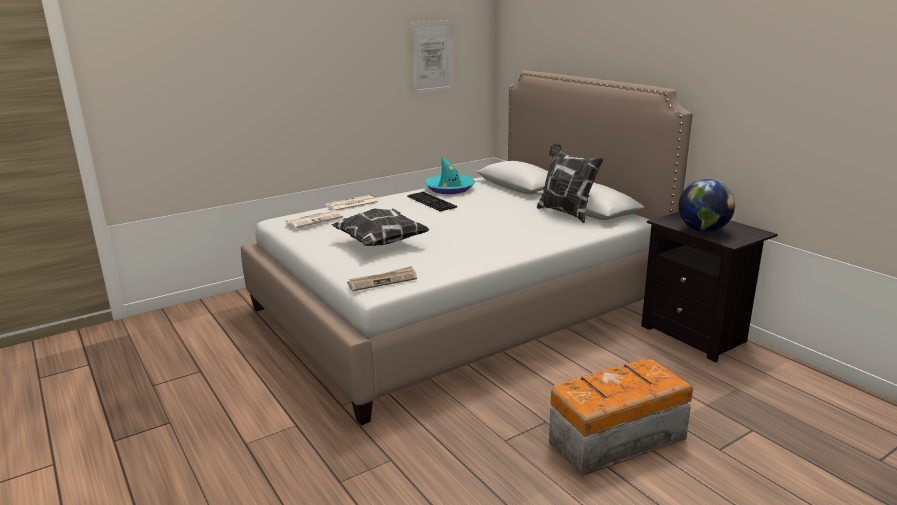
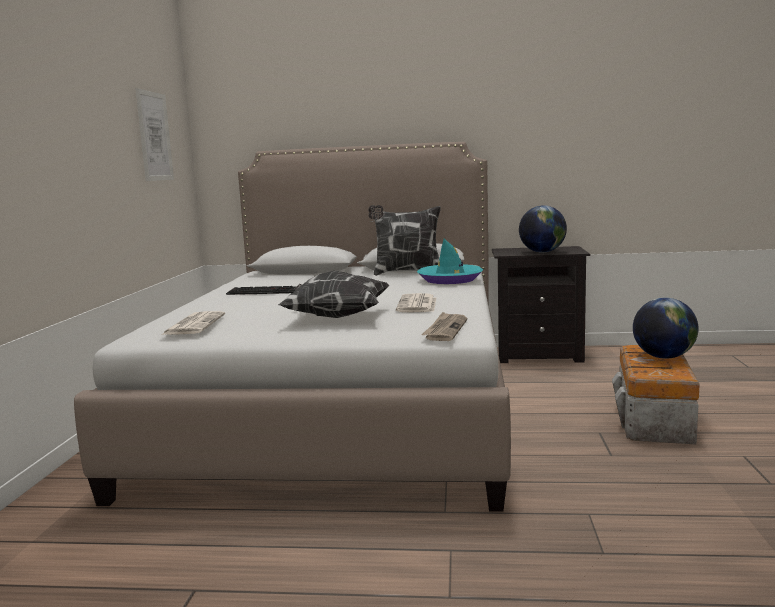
camera: 50 degrees left, 10 degrees down
newspaper [325,195,378,212] -> newspaper moved to [396,293,436,312]
turquoise hat [424,157,475,194] -> turquoise hat moved to [417,239,483,284]
none -> globe [633,298,699,359]

